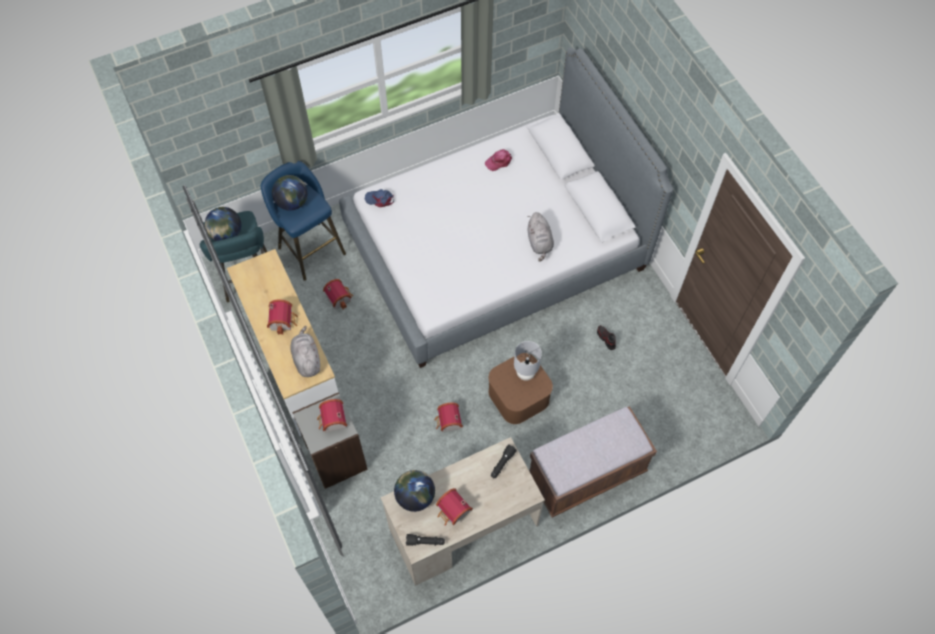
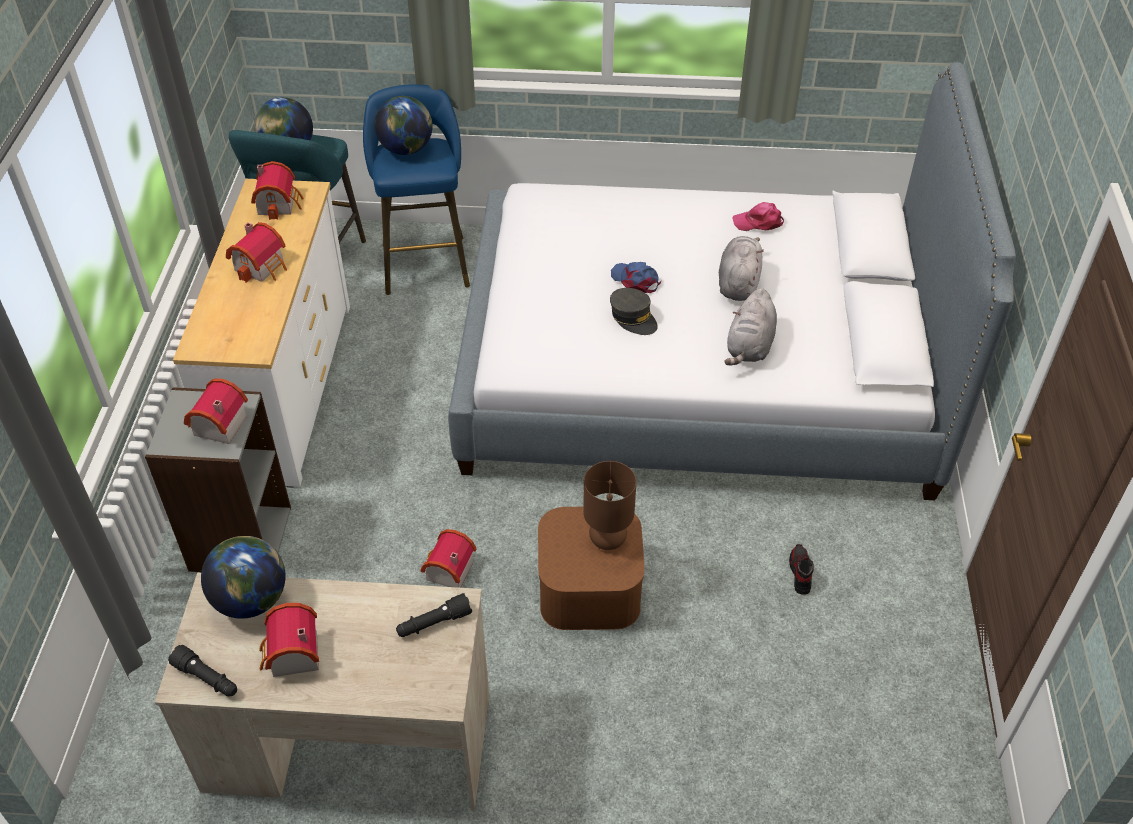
camera: 30 degrees right, 15 degrees down
grey plush toy [290,326,320,377] -> grey plush toy moved to [719,236,764,301]
toy house [323,279,353,309] -> toy house moved to [251,161,304,220]
blue cap [365,189,394,207] -> blue cap moved to [611,262,661,293]
grey table lamp [514,341,542,381] -> brown table lamp [583,461,636,550]
brown bench [529,406,657,517] -> none
none -> grey cap [610,288,658,335]

